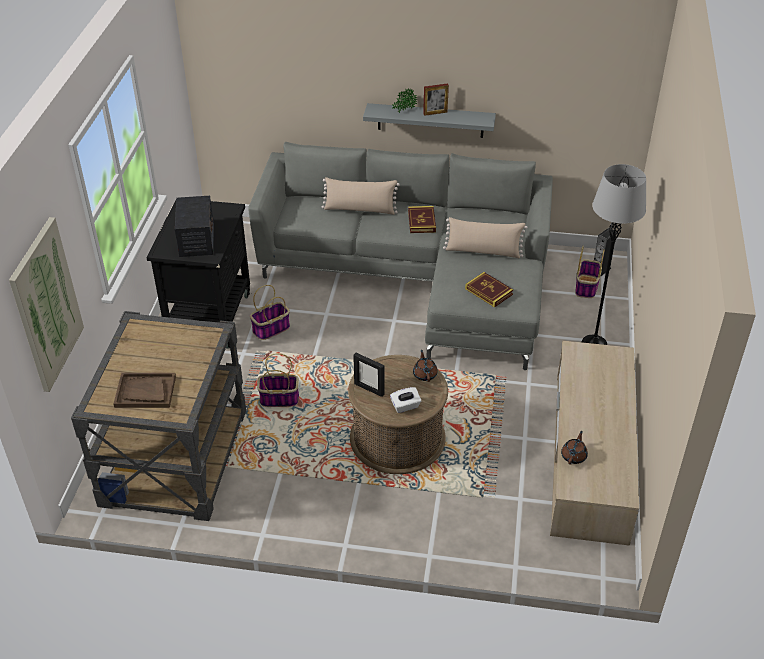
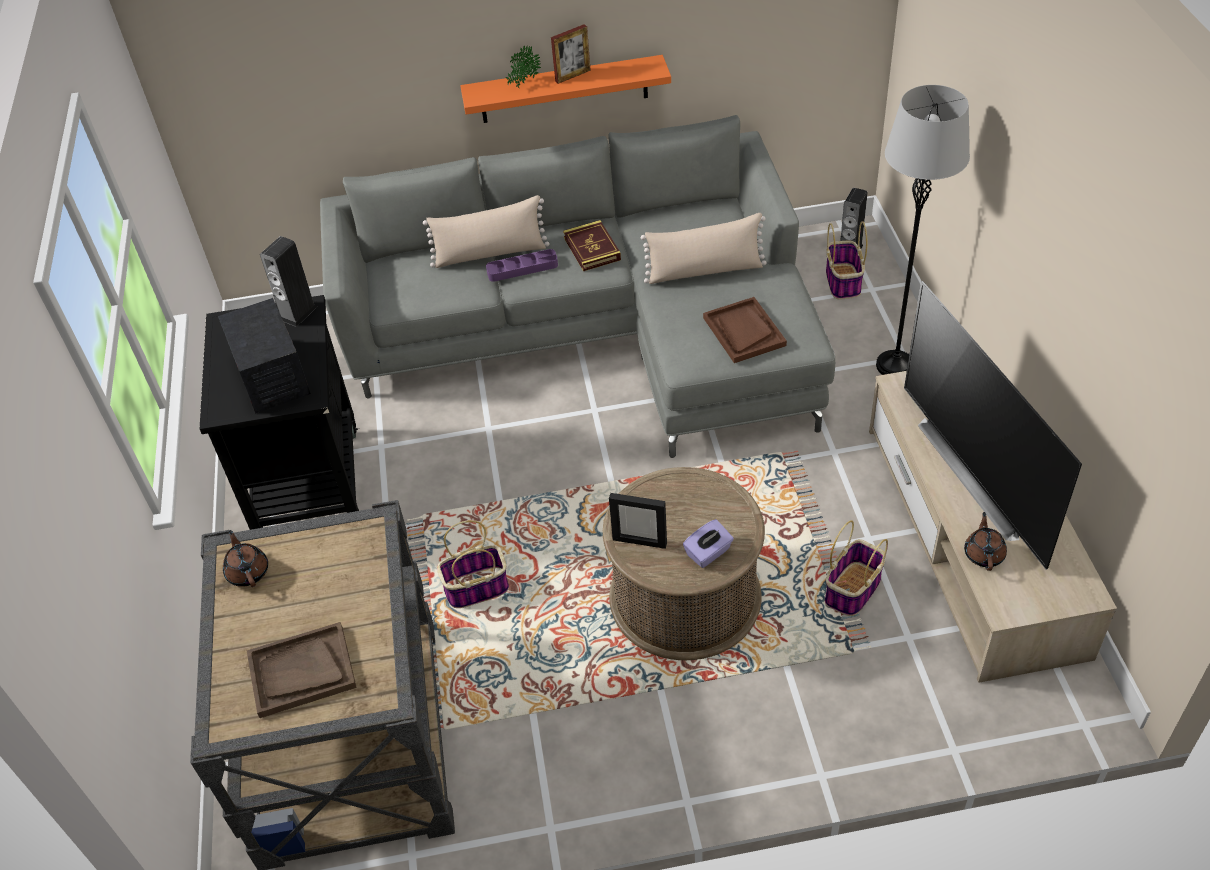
camera: 15 degrees left, 5 degrees up
picture [9,217,84,392] -> none
basket [250,285,290,340] -> basket moved to [825,520,888,616]
grey shelf [363,103,496,138] -> orange shelf [460,55,671,123]
white tissue box [390,387,421,413] -> purple tissue box [683,519,734,568]
brown teapot [413,350,438,382] -> brown teapot moved to [223,530,268,587]
book [465,272,513,308] -> brown tray [703,297,787,363]
none -> speaker [260,236,318,327]
none -> purple tray [486,249,558,282]
none -> television [904,281,1082,570]

